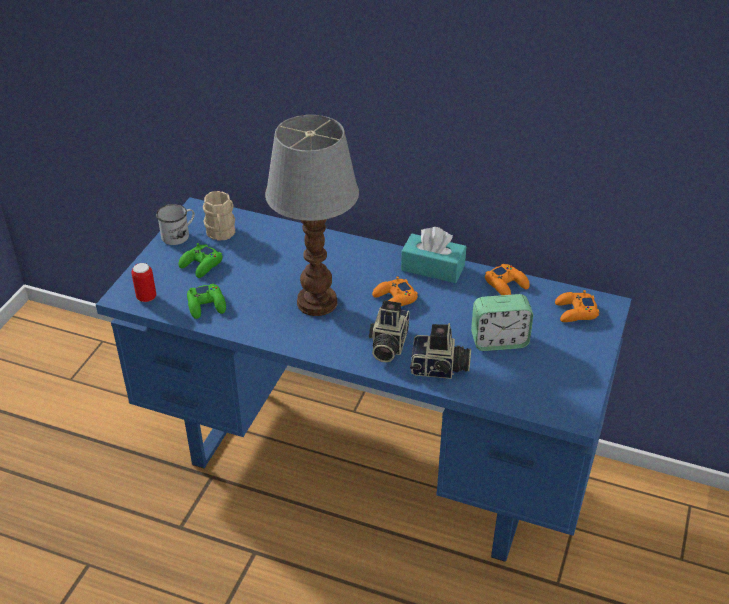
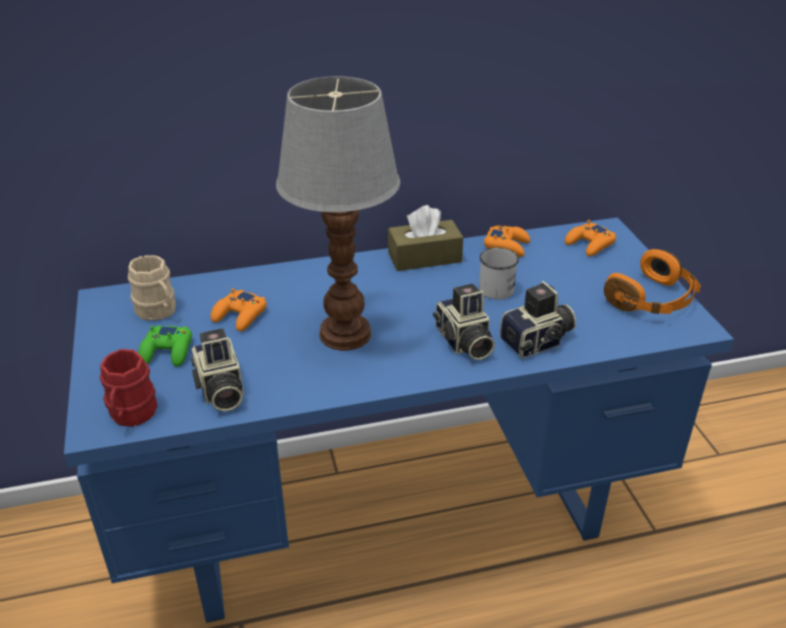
camera: 35 degrees left, 5 degrees down
can [131,263,156,302] -> red mug [100,349,157,427]
white mug [156,204,195,245] -> white mug moved to [479,247,519,300]
green game controller [187,284,226,319] -> camera [191,328,244,411]
orange game controller [372,276,418,306] -> orange game controller moved to [211,288,267,331]
turquoise tissue box [401,227,466,283] -> brown tissue box [388,205,463,271]
alarm clock [471,294,533,351] -> none
none -> orange headphones [604,249,701,314]

